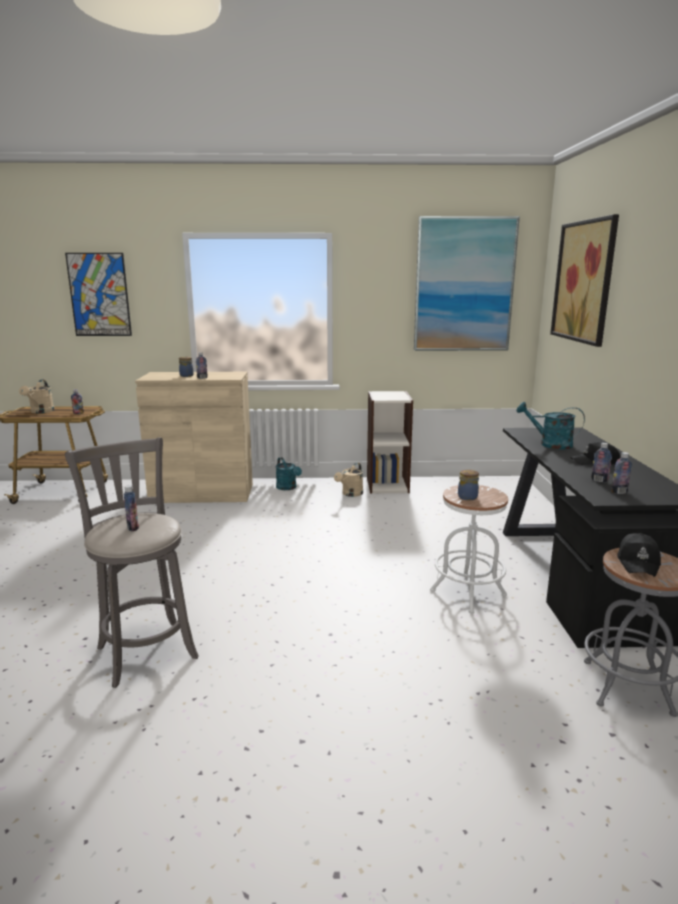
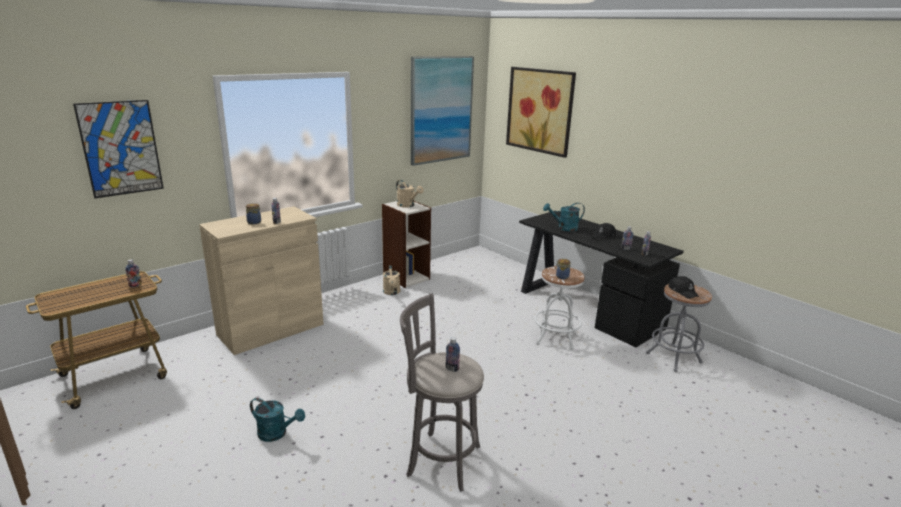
camera: 40 degrees left, 5 degrees up
beige watering can [19,380,55,413] -> beige watering can moved to [396,180,424,208]
turquoise watering can [276,457,302,490] -> turquoise watering can moved to [250,398,305,442]

